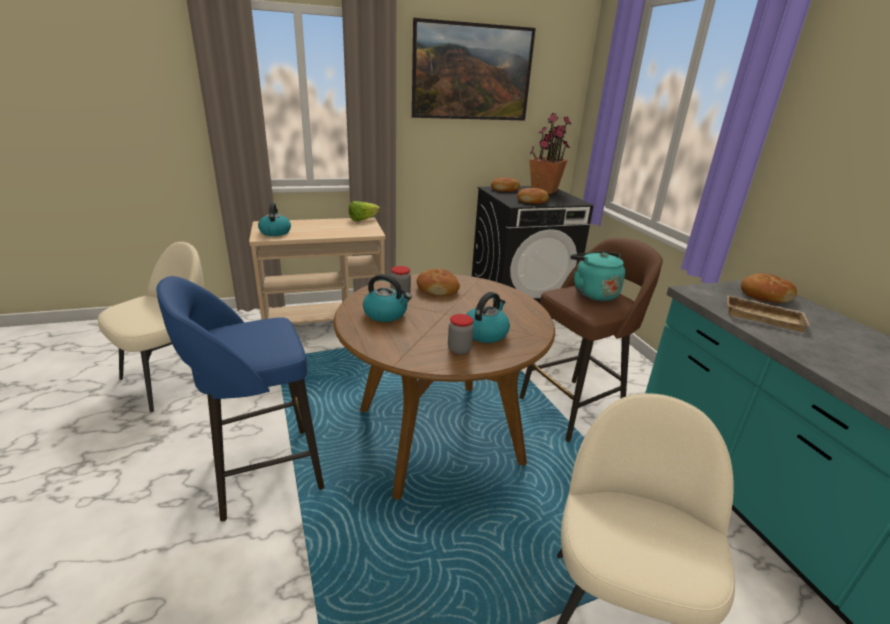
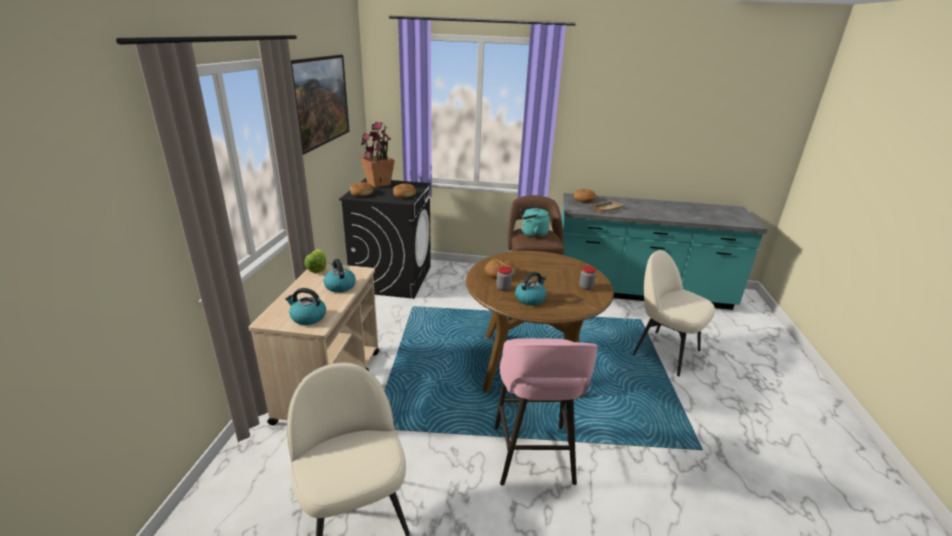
camera: 65 degrees left, 0 degrees up
blue stool [156,276,325,522] -> pink stool [495,338,597,486]
kettle [466,292,510,343] -> kettle moved to [323,259,356,293]

